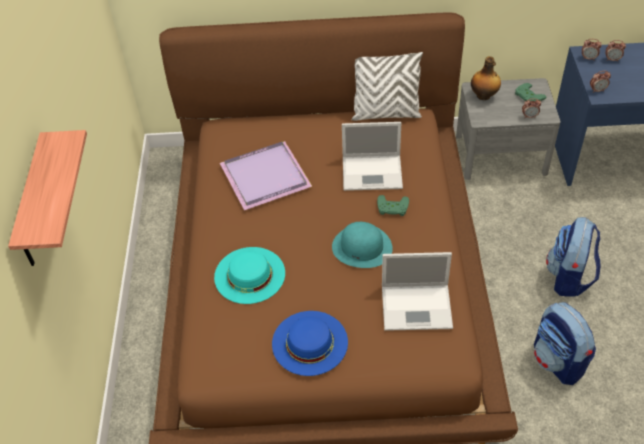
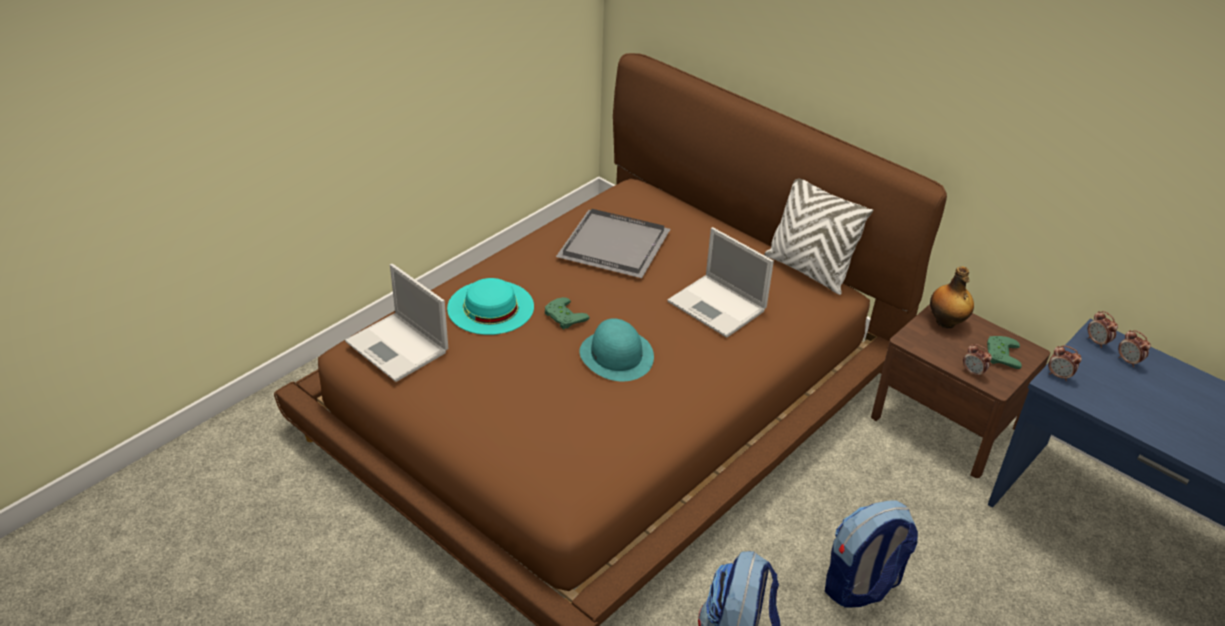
camera: 40 degrees right, 10 degrees down
shelf [8,130,87,266] -> none
purple tray [220,141,312,210] -> grey tray [556,209,670,278]
blue hat [272,311,348,376] -> none
green game controller [377,195,409,216] -> green game controller moved to [545,297,590,329]
laptop [382,252,453,331] -> laptop moved to [345,264,448,382]
grey nightstand [456,78,561,180] -> brown nightstand [871,304,1050,478]

